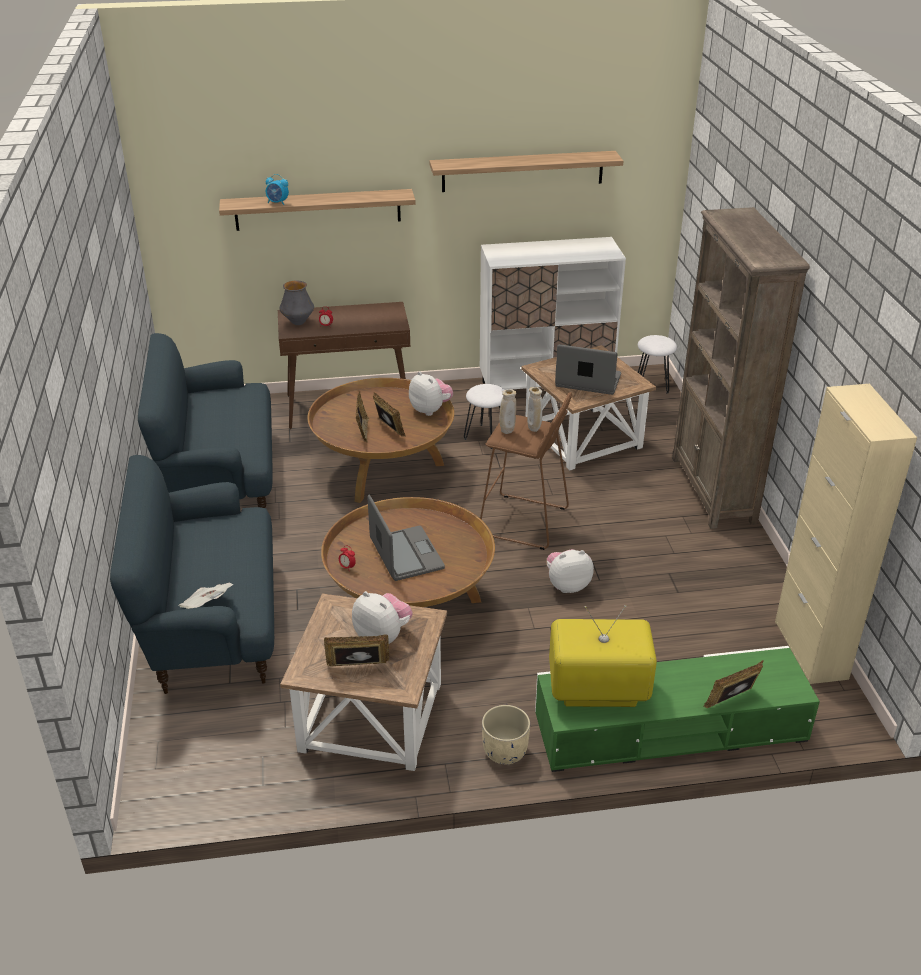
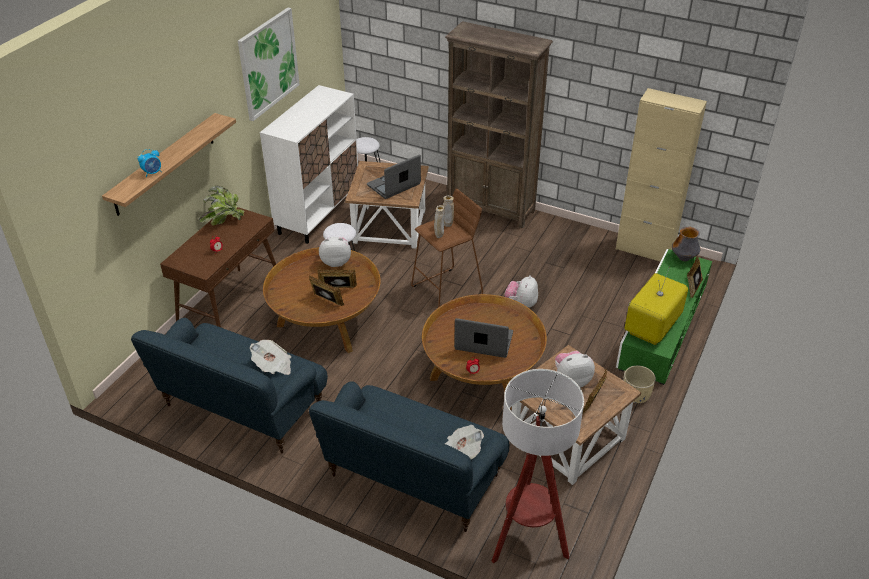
camera: 55 degrees left, 5 degrees up
vase [280,281,314,325] -> vase moved to [672,227,700,261]
shelf [429,151,623,192] -> picture [238,8,300,121]
none -> potted plant [199,186,245,226]
none -> newspaper [250,340,291,375]
none -> floor lamp [492,369,584,563]

